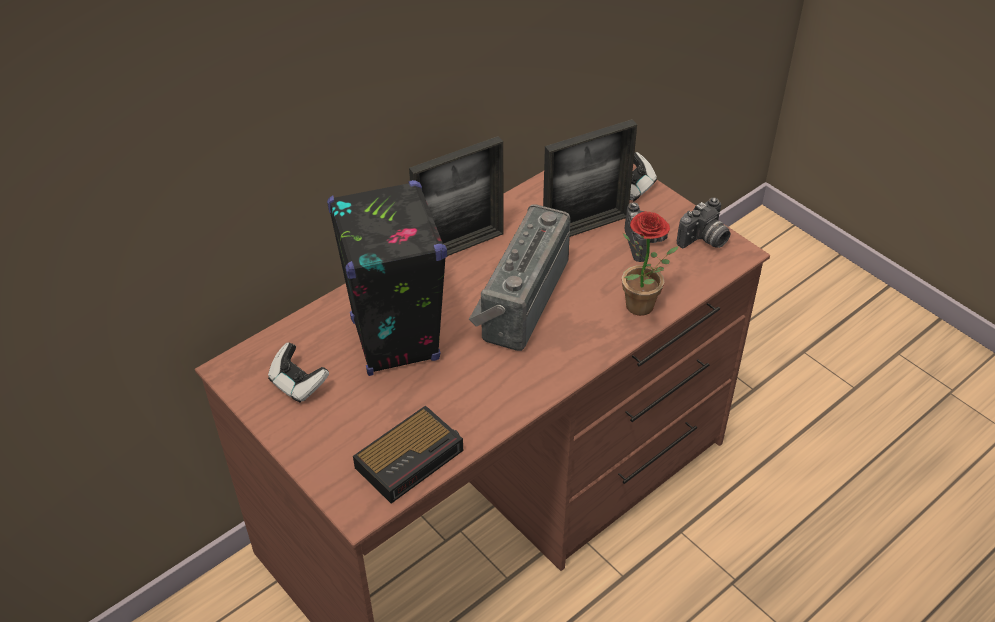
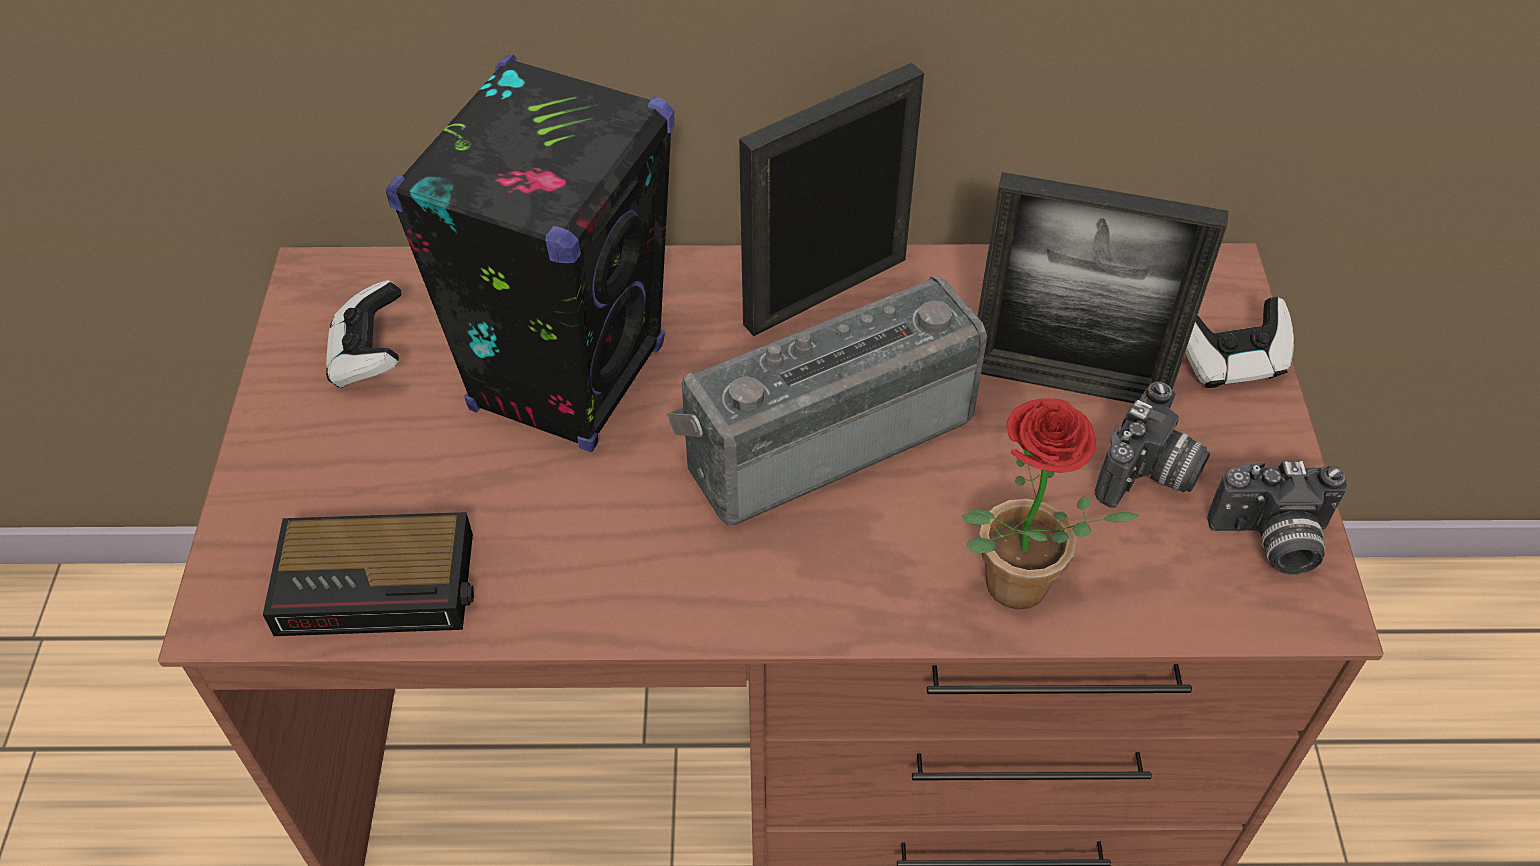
camera: 40 degrees right, 5 degrees up
picture frame [409,136,504,256] -> picture frame turned 135 degrees clockwise [739,62,924,336]

